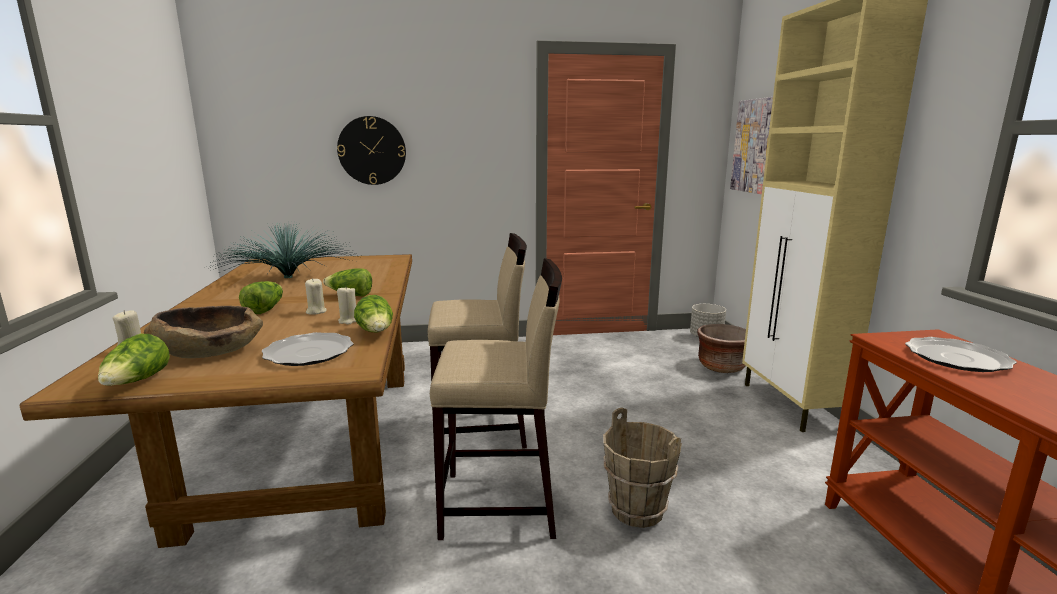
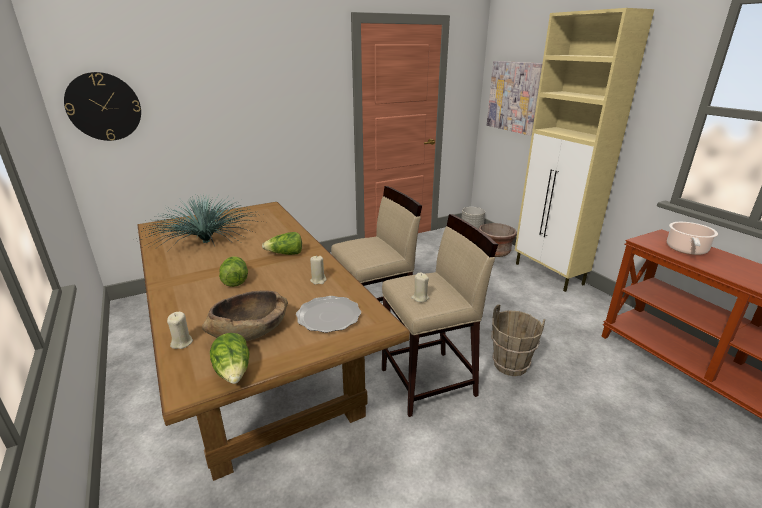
camera: 20 degrees left, 10 degrees up
beige candle [305,278,327,315] -> beige candle moved to [411,272,429,302]
wall clock [337,116,406,185] -> wall clock moved to [64,72,141,141]
lettuce [354,295,393,332] -> none
plate [905,337,1017,372] -> cooking pot [667,222,718,255]

